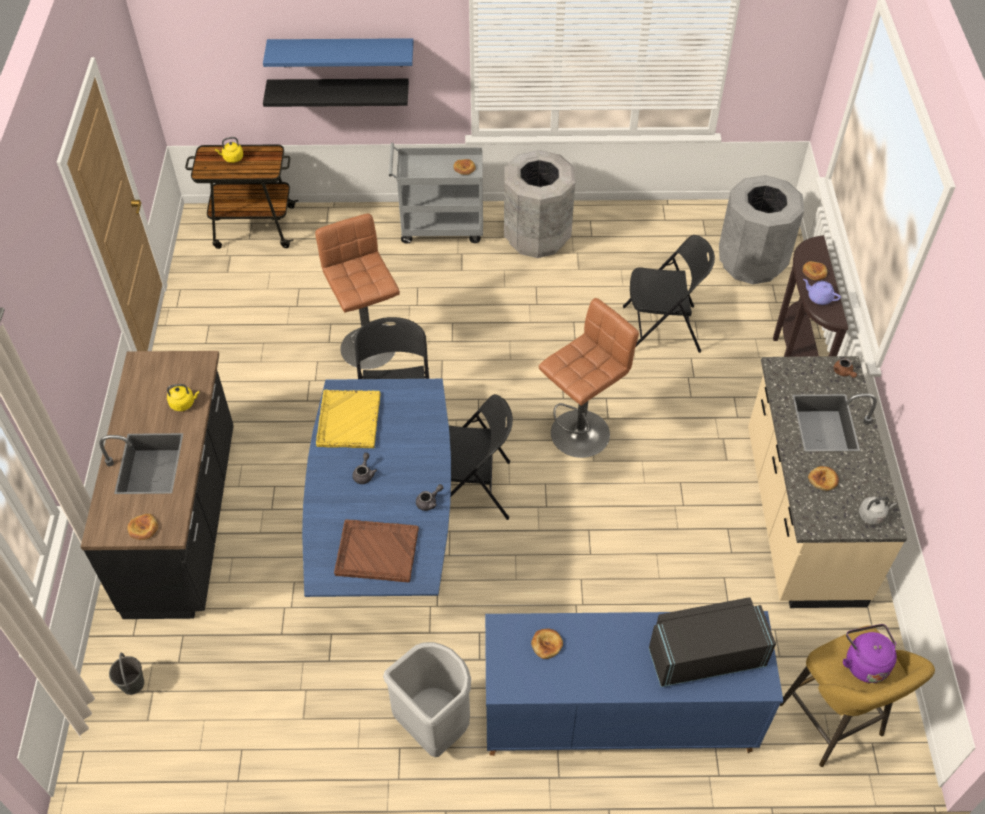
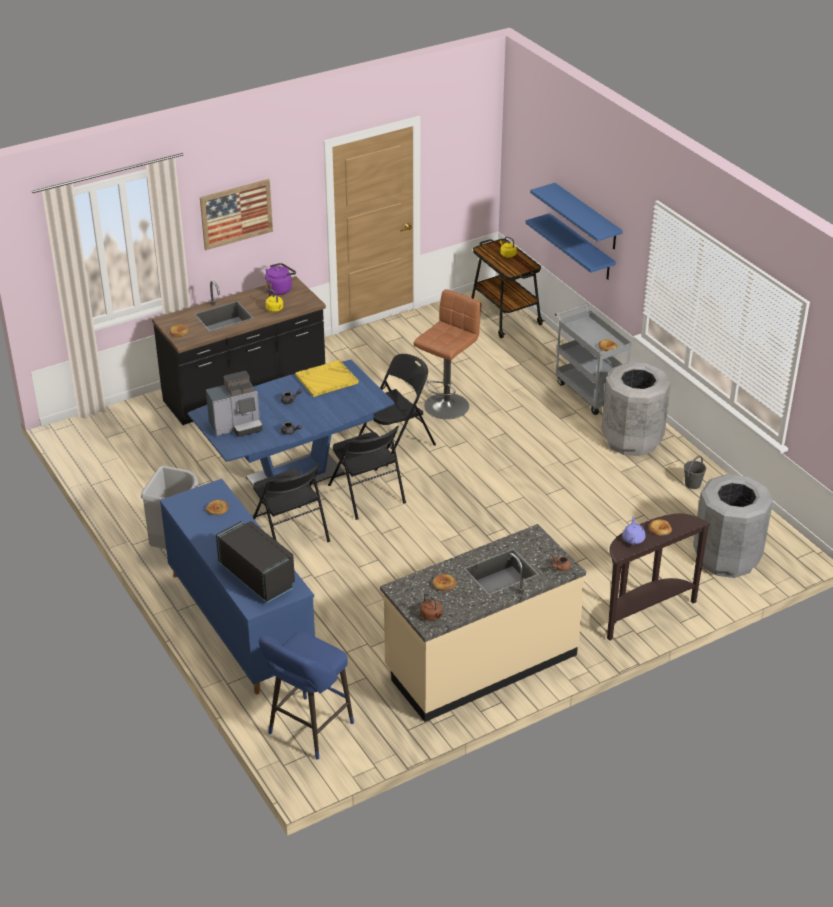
camera: 60 degrees right, 15 degrees down
grey bucket [109,653,144,695] -> grey bucket moved to [684,456,706,489]
black shelf [263,79,409,107] -> blue shelf [525,213,616,280]
brown tray [334,520,419,582] -> coffee machine [206,371,263,437]
brown stool [539,298,639,458] -> none
black chair [623,235,715,353] -> black chair moved to [253,463,330,542]
yellow stool [780,625,935,767] -> blue stool [259,632,354,760]
purple kettle [843,624,897,683] -> purple kettle moved to [265,263,296,295]
grey kettle [859,497,897,525] -> brown kettle [420,593,443,621]
none -> picture [200,179,273,250]

